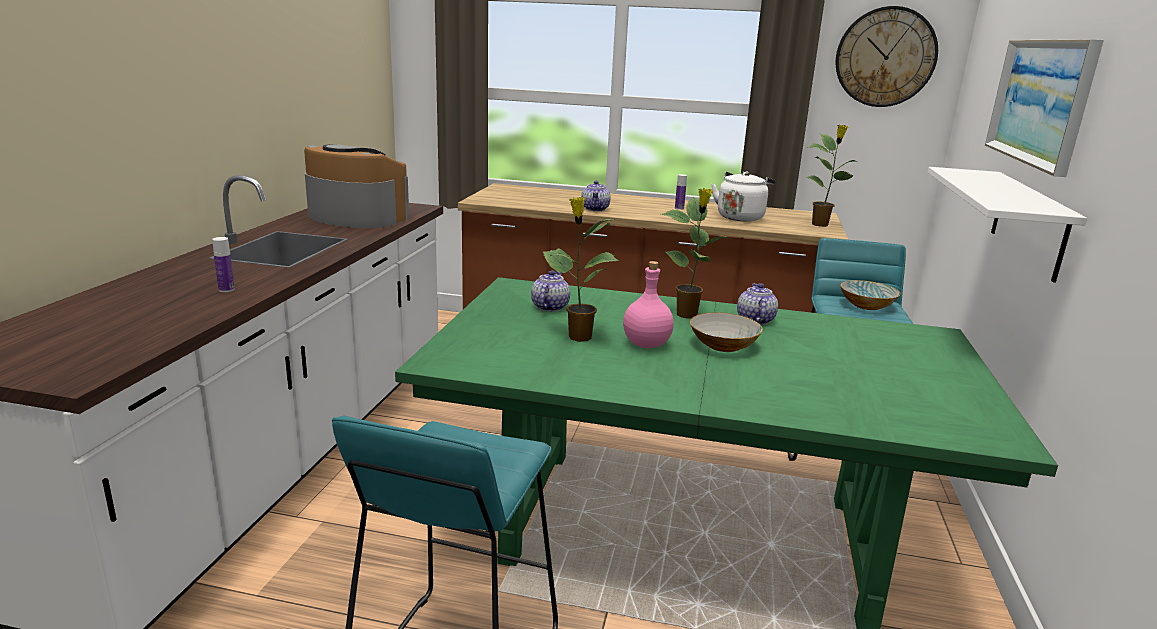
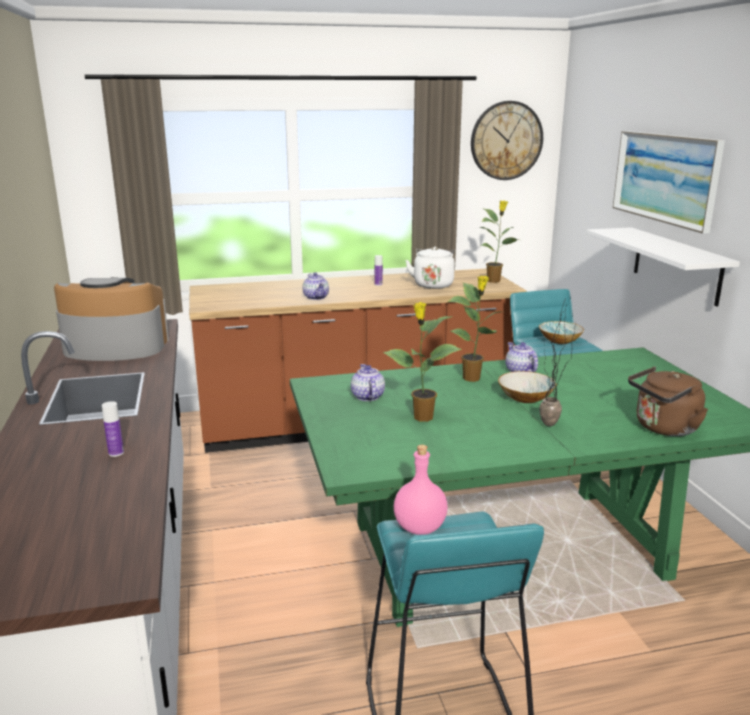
camera: 25 degrees left, 0 degrees up
pink bottle [623,261,674,348] -> pink bottle moved to [394,445,448,535]
none -> potted plant [539,297,575,426]
none -> brown kettle [628,367,708,436]

